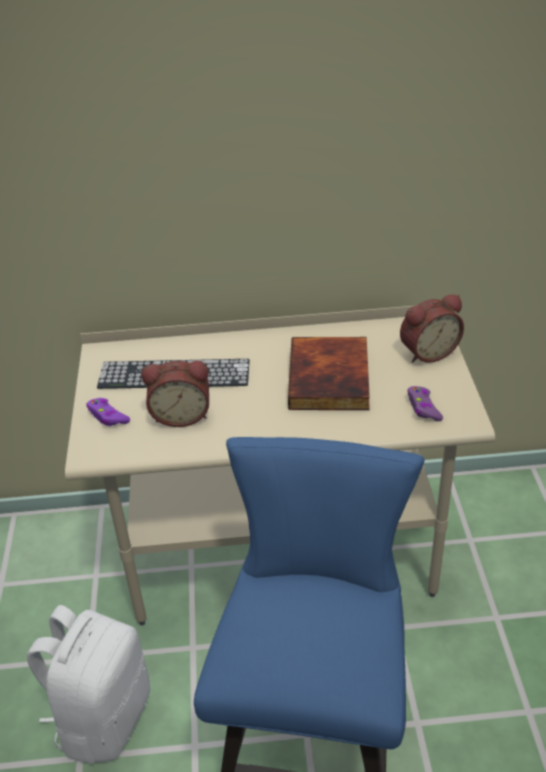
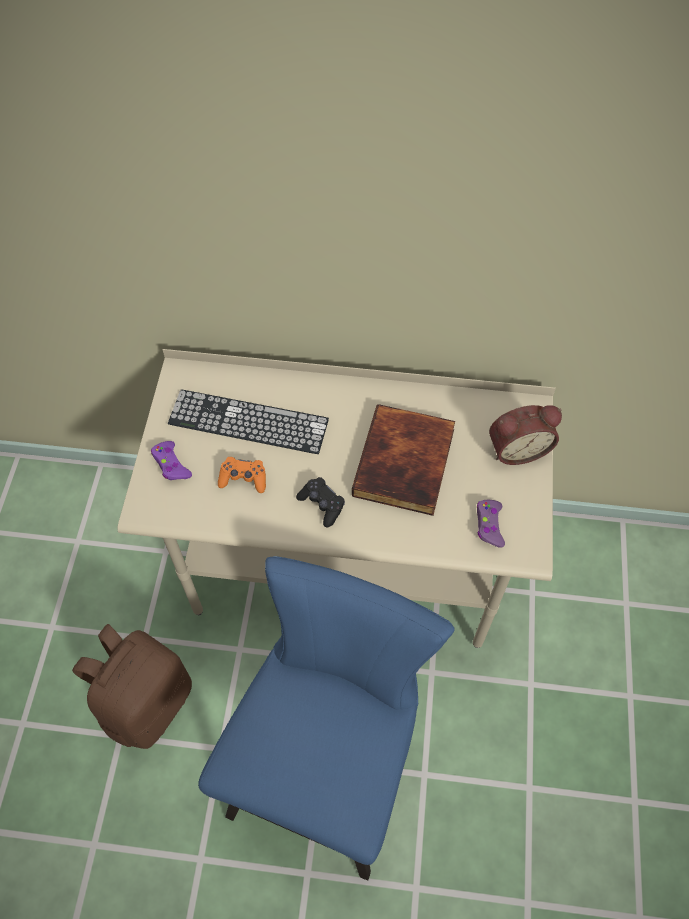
camera: 10 degrees right, 20 degrees up
white backpack [27,605,150,764] -> brown backpack [72,624,192,749]
alarm clock [141,361,209,427] -> orange game controller [218,457,266,493]
none -> black game controller [296,477,345,527]

